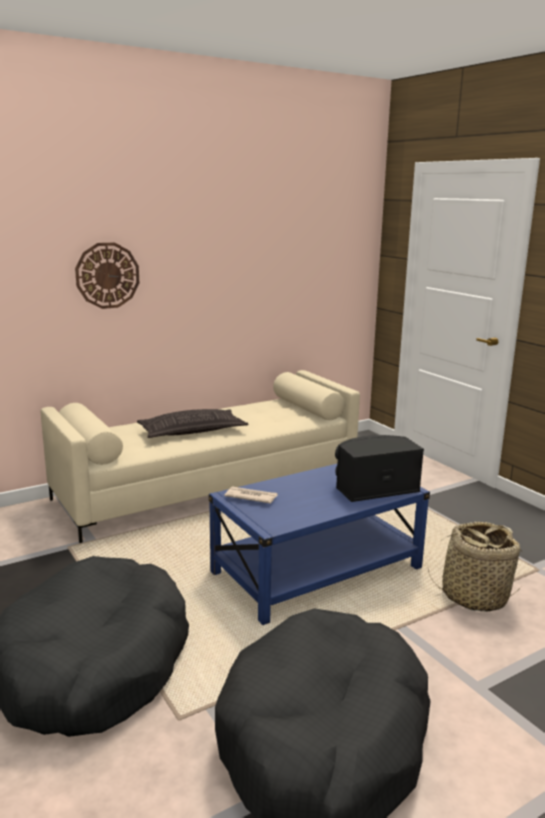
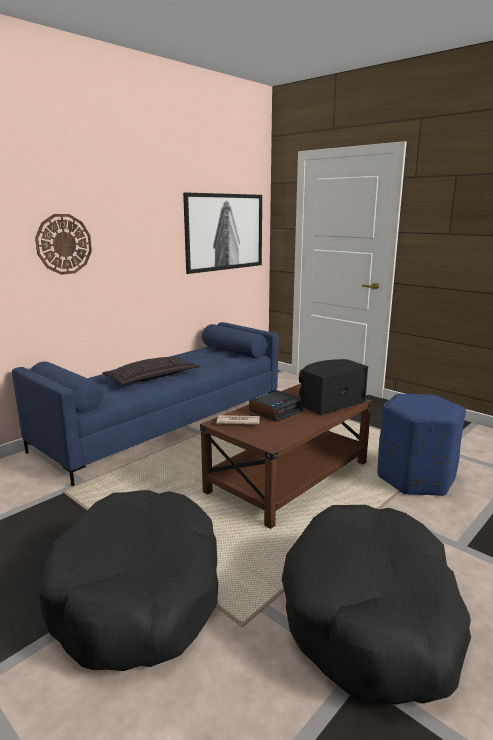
camera: 15 degrees left, 0 degrees up
beige sofa [41,370,360,543] -> blue sofa [12,322,279,486]
blue coffee table [209,463,430,625] -> brown coffee table [200,383,372,529]
basket [427,522,523,612] -> blue ottoman [378,394,466,496]
none -> picture [183,192,262,274]
none -> alarm clock [249,391,303,422]

